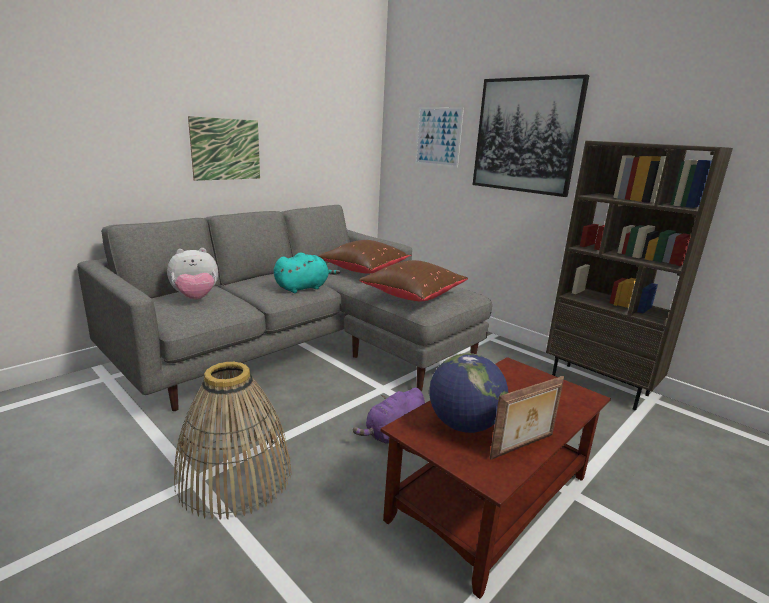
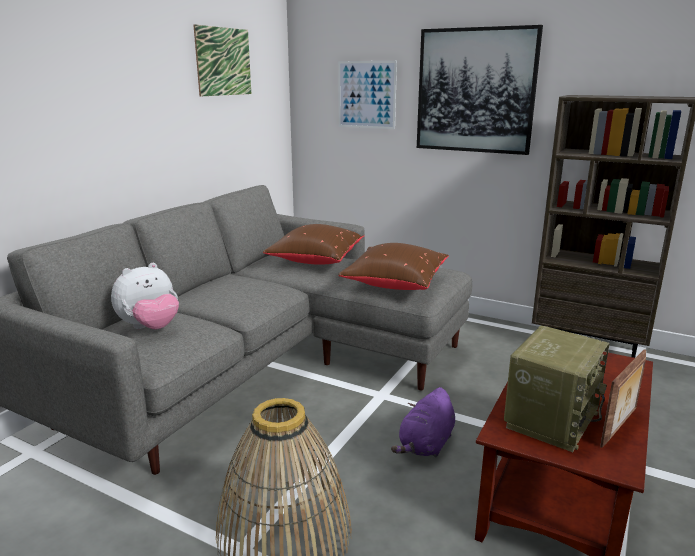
camera: 15 degrees left, 0 degrees up
picture [188,116,260,181] -> picture moved to [194,25,251,96]
turquoise plush toy [274,252,340,293] -> none
globe [429,353,508,433] -> radio [504,326,610,452]

